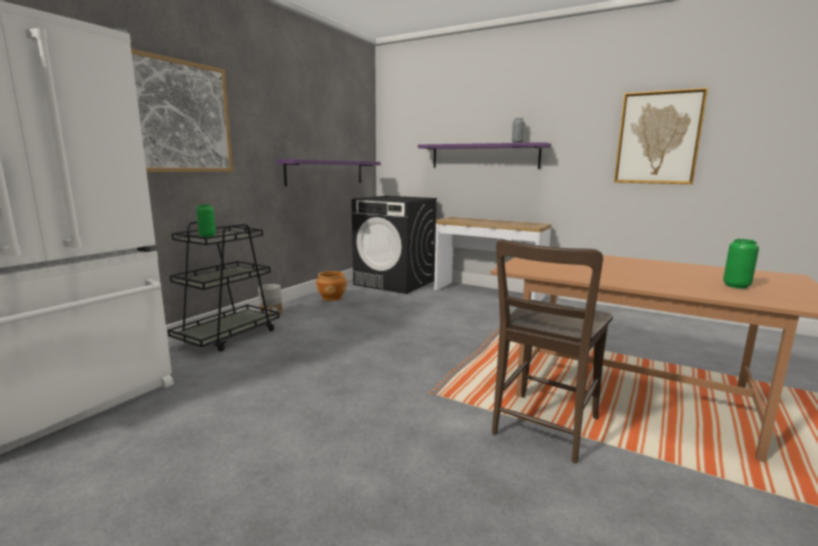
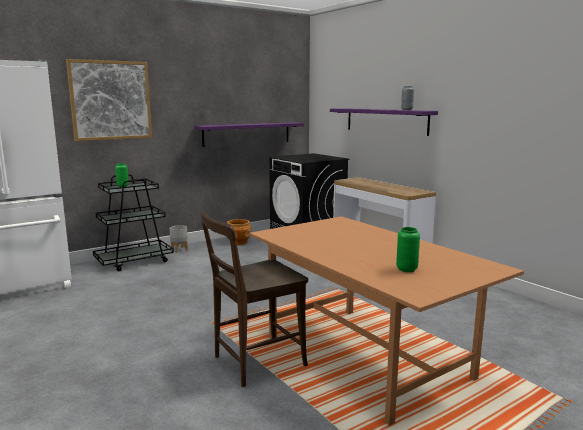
camera: 25 degrees right, 0 degrees up
picture [614,88,708,184] -> none

